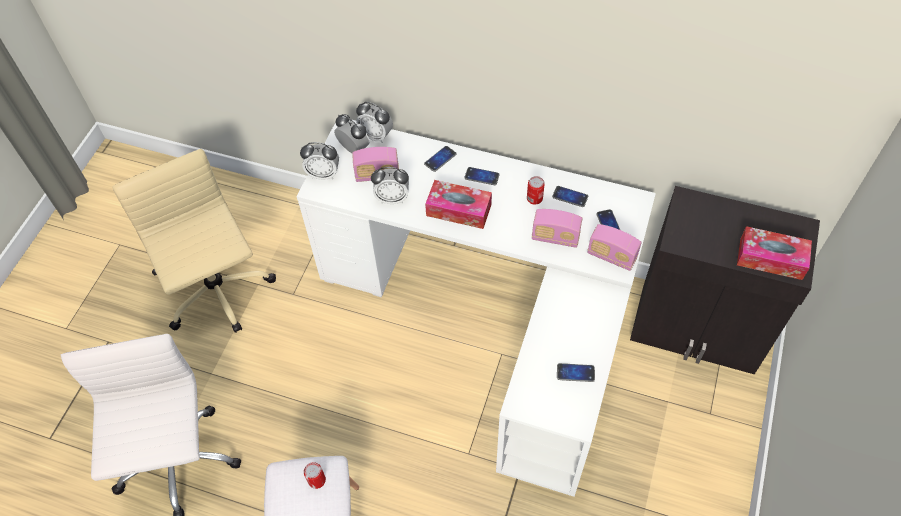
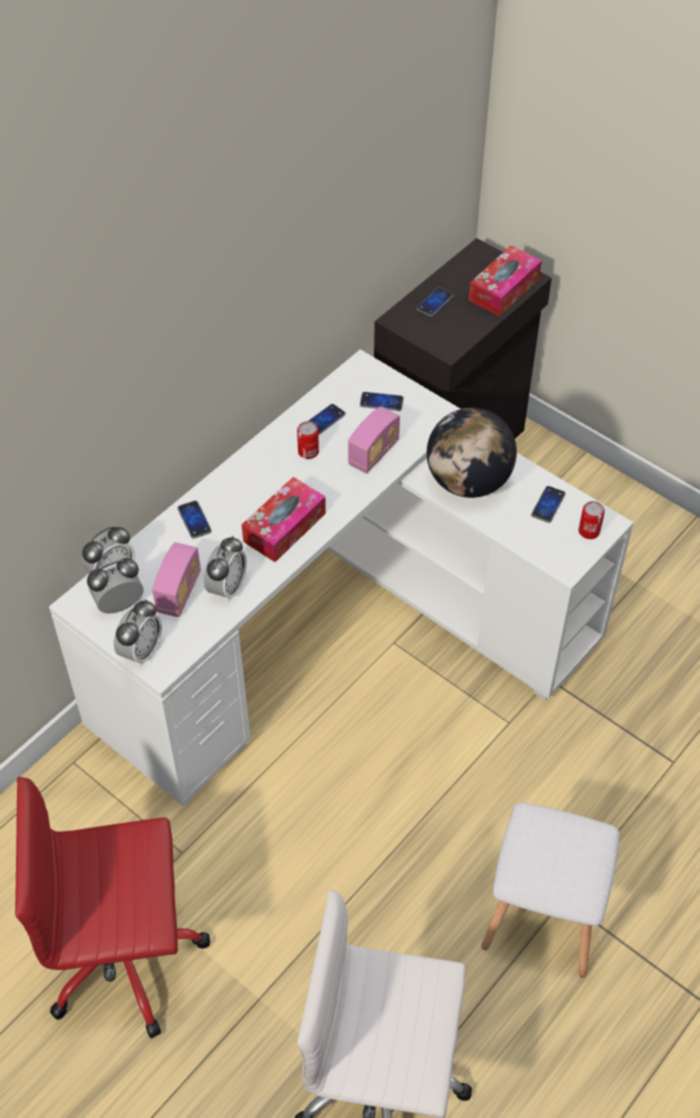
camera: 70 degrees left, 5 degrees down
beige office chair [112,149,276,333] -> red office chair [15,777,210,1039]
can [304,462,326,489] -> can moved to [579,501,605,539]
phone [464,167,500,185] -> phone moved to [416,287,454,317]
radio [587,224,642,271] -> none
none -> globe [427,408,517,498]

